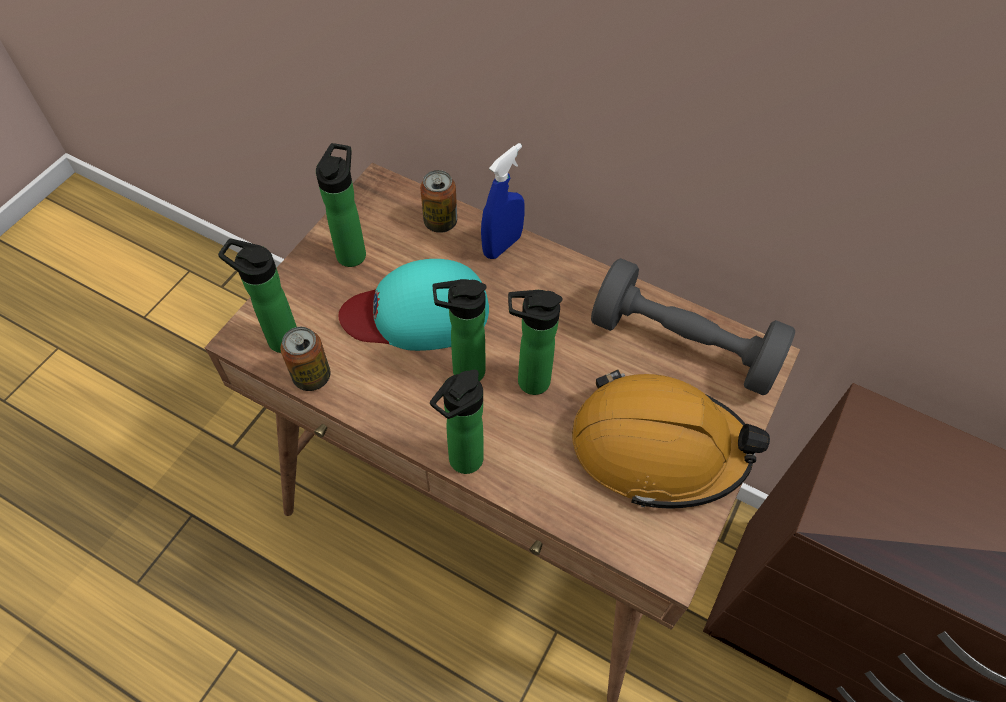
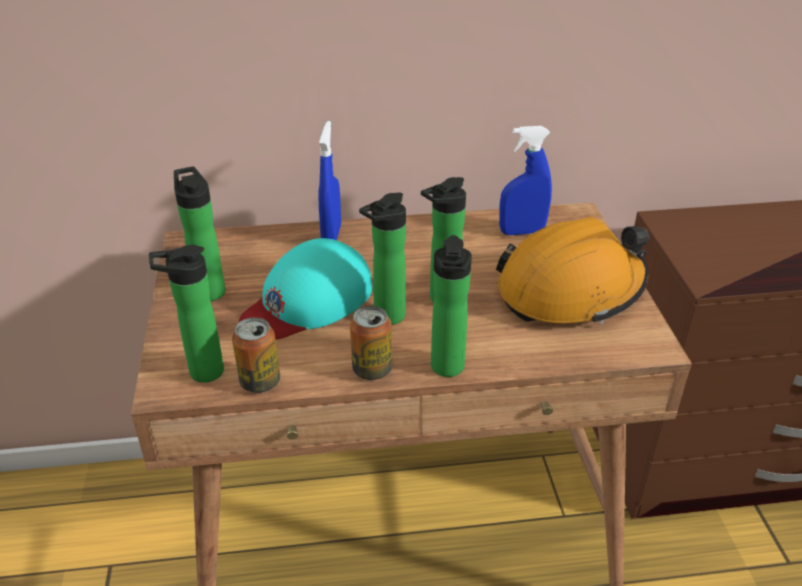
camera: 35 degrees left, 20 degrees down
can [420,170,457,233] -> can moved to [350,306,392,380]
grey dumbbell [591,258,795,395] -> blue spray bottle [499,126,552,235]

